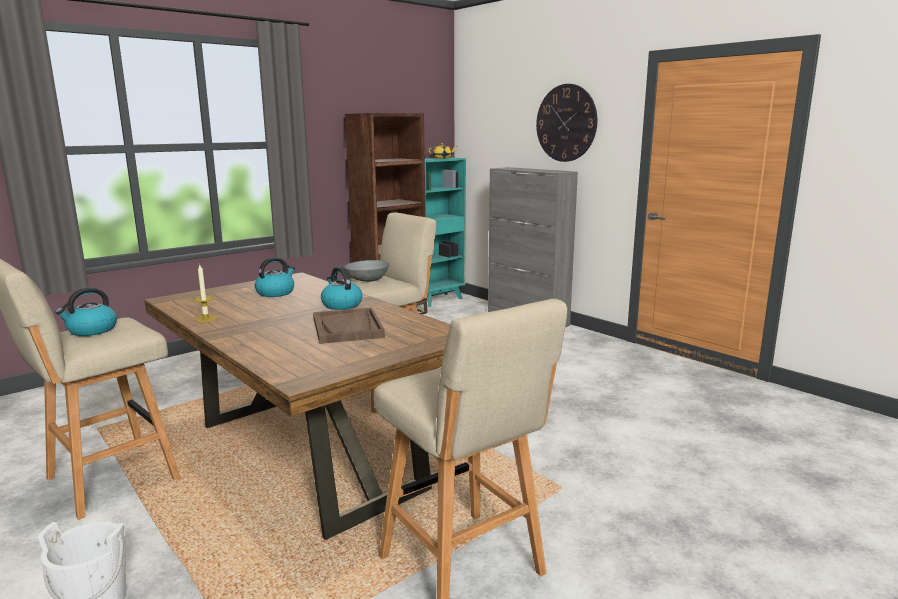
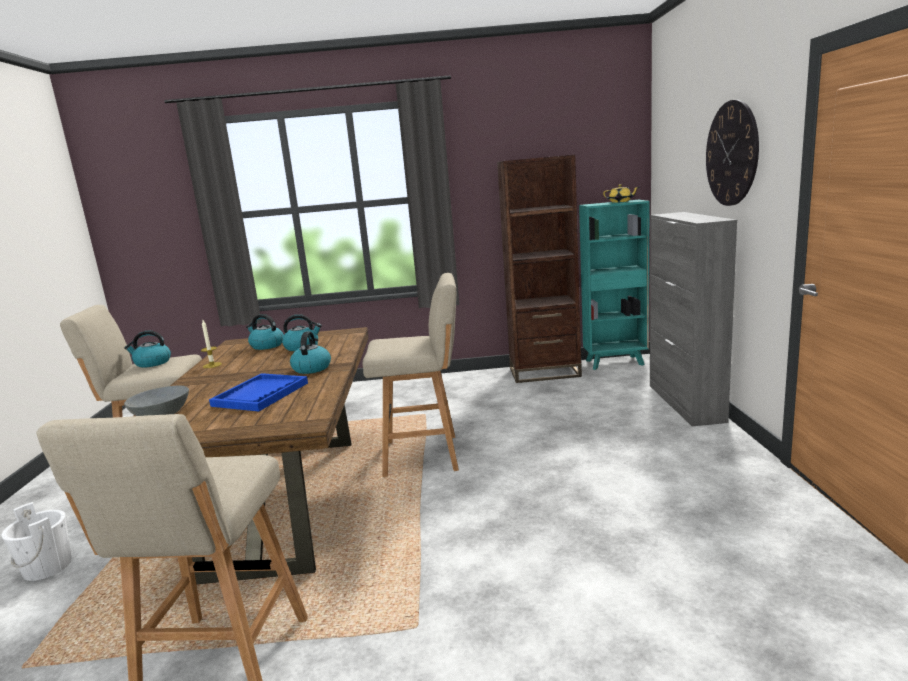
camera: 40 degrees right, 0 degrees up
brown tray [313,307,385,344] -> blue tray [209,373,308,411]
grey bowl [345,260,389,282] -> grey bowl moved to [124,385,189,416]
none -> kettle [246,314,284,350]

